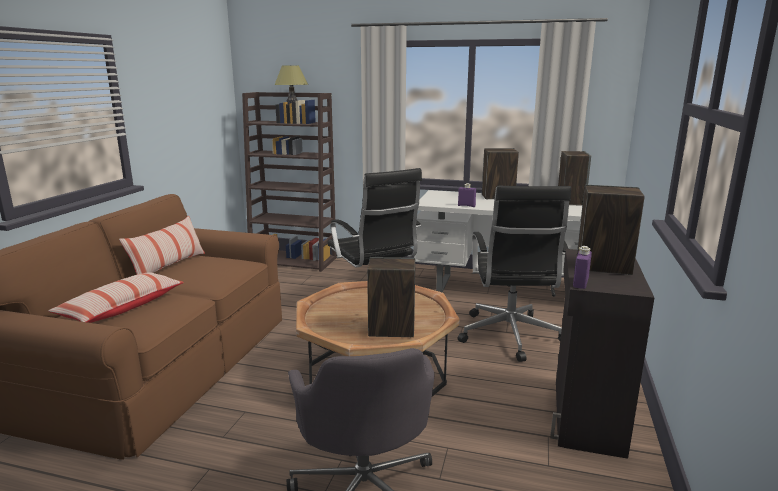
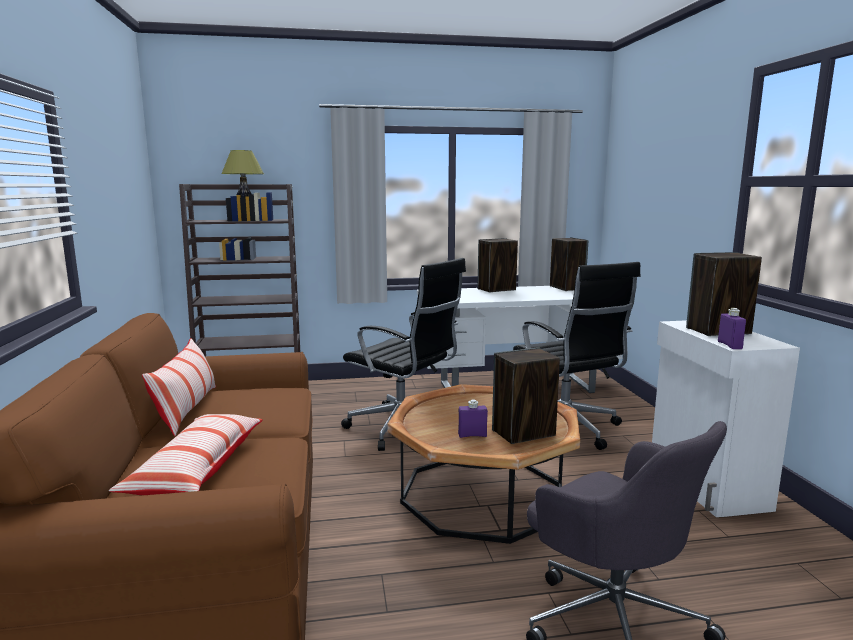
camera: 25 degrees left, 5 degrees down
purple bottle [458,183,476,207] -> purple bottle moved to [458,399,488,438]
black cabinet [550,249,654,459] -> white cabinet [652,320,800,517]

